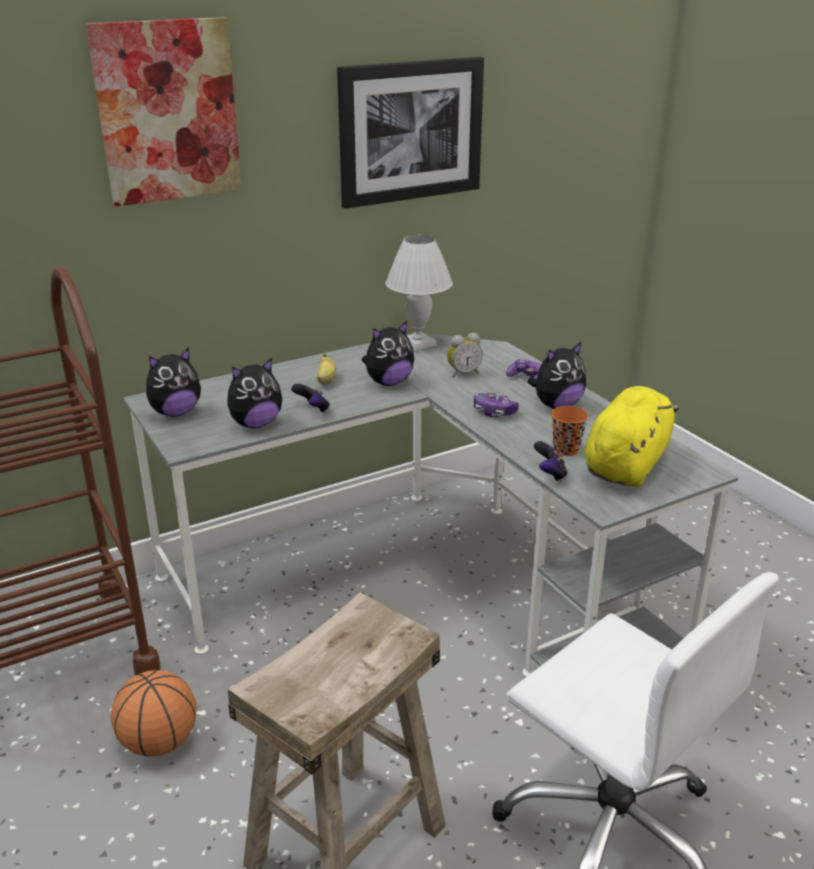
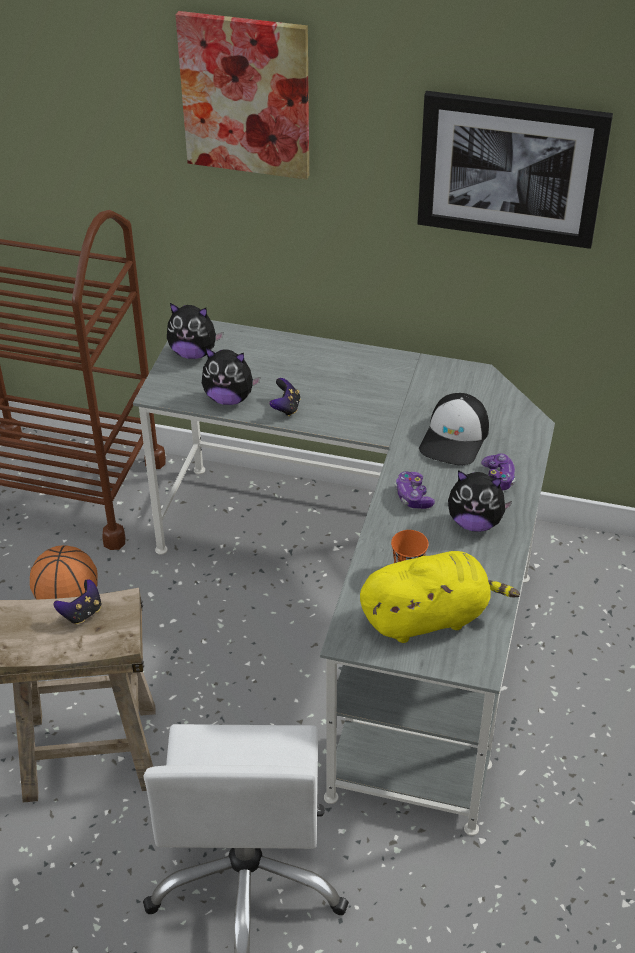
camera: 45 degrees right, 15 degrees up
banana [317,354,336,385] -> none
plush toy [362,321,414,386] -> none
white table lamp [386,235,453,351] -> none
alarm clock [447,333,483,378] -> cap [419,393,489,465]
game controller [534,441,568,482] -> game controller moved to [54,579,101,625]

